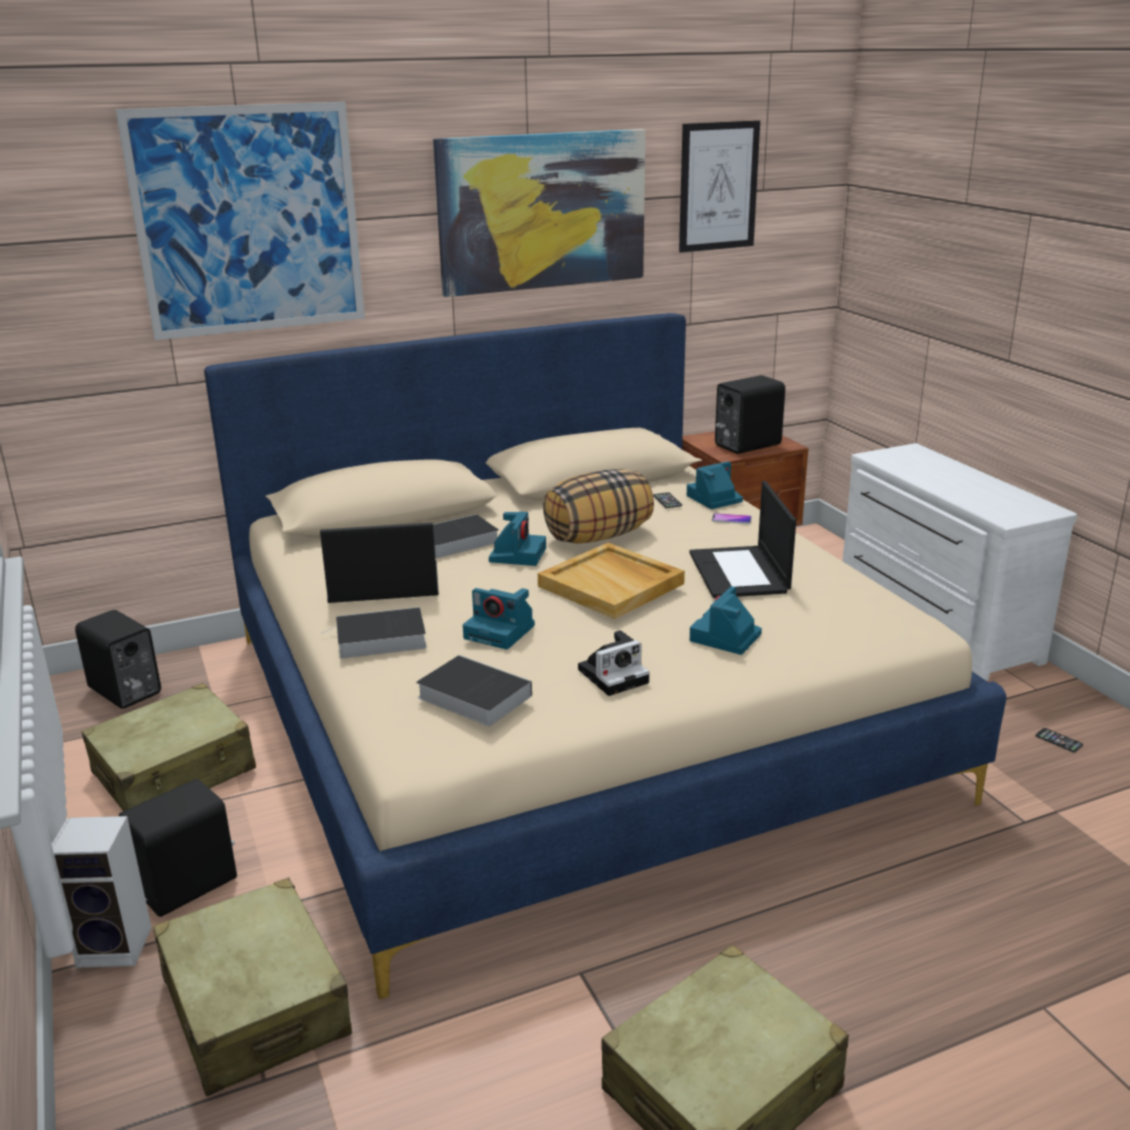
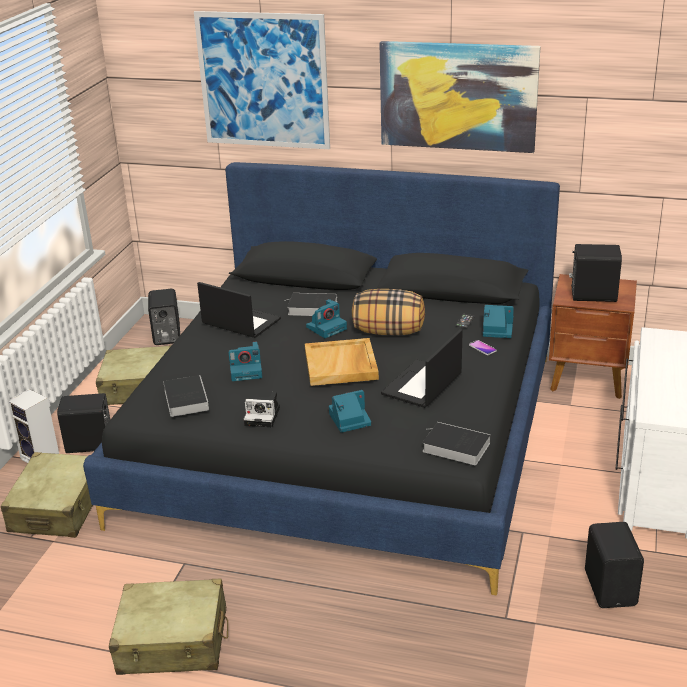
camera: 40 degrees right, 5 degrees up
beige bed [204,313,1006,999] -> black bed [83,162,560,595]
book [322,607,427,658] -> book moved to [422,422,491,465]
camera [463,588,535,650] -> camera turned 75 degrees counterclockwise [228,341,262,381]
picture [679,120,760,253] -> none
phone [1035,728,1083,752] -> black speaker [585,522,644,608]

